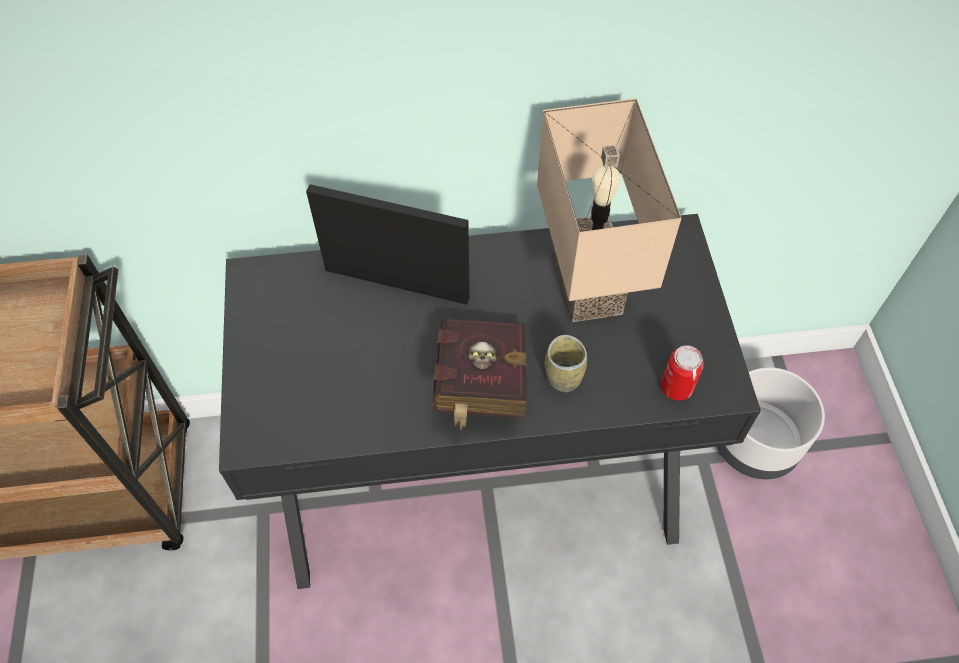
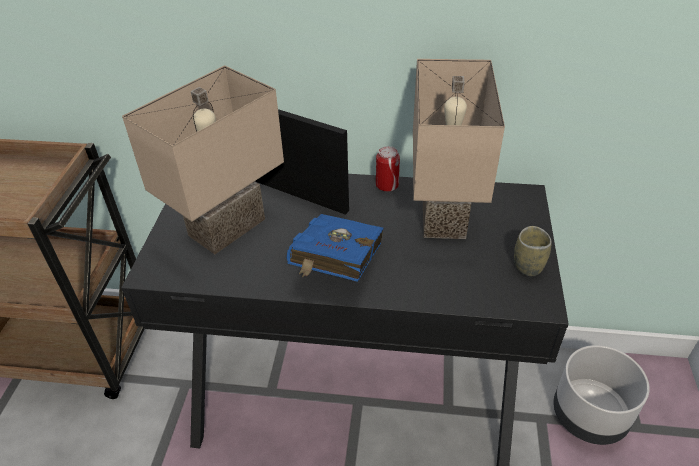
camera: 15 degrees right, 15 degrees down
red book [433,318,527,430] -> blue book [287,214,384,282]
cup [545,335,587,392] -> cup moved to [514,226,552,276]
can [661,345,704,401] -> can moved to [376,146,400,191]
none -> beige table lamp [122,65,284,254]

